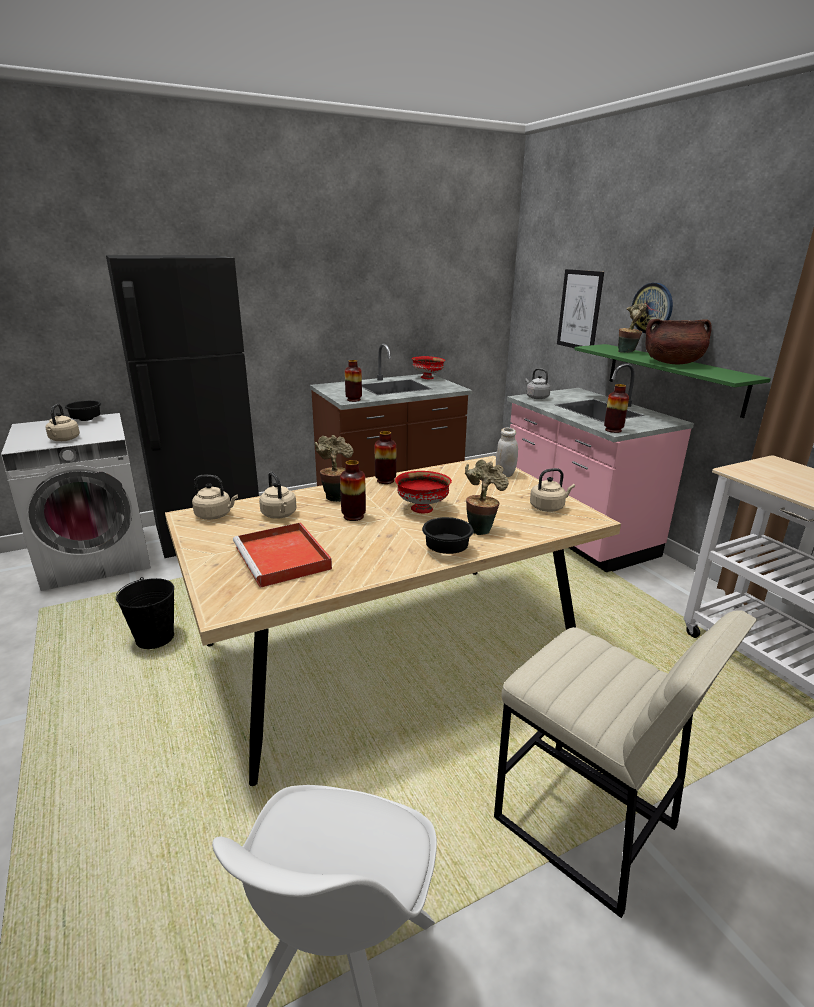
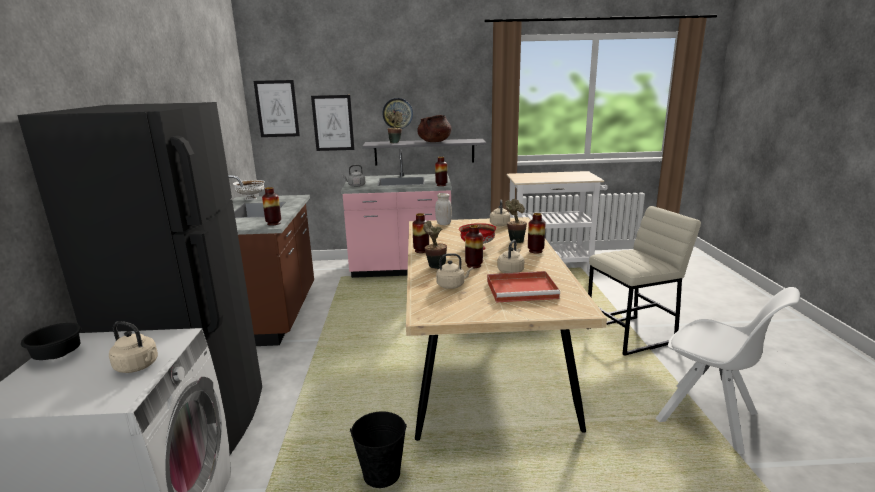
camera: 65 degrees left, 5 degrees down
beige kettle [192,475,238,520] -> beige kettle moved to [498,240,524,273]
red bowl [412,356,445,379] -> white bowl [233,180,265,200]
black bowl [422,517,474,554] -> vase [528,213,545,254]
green shelf [574,344,771,418] -> grey shelf [362,139,487,166]
none -> picture [253,80,300,137]

